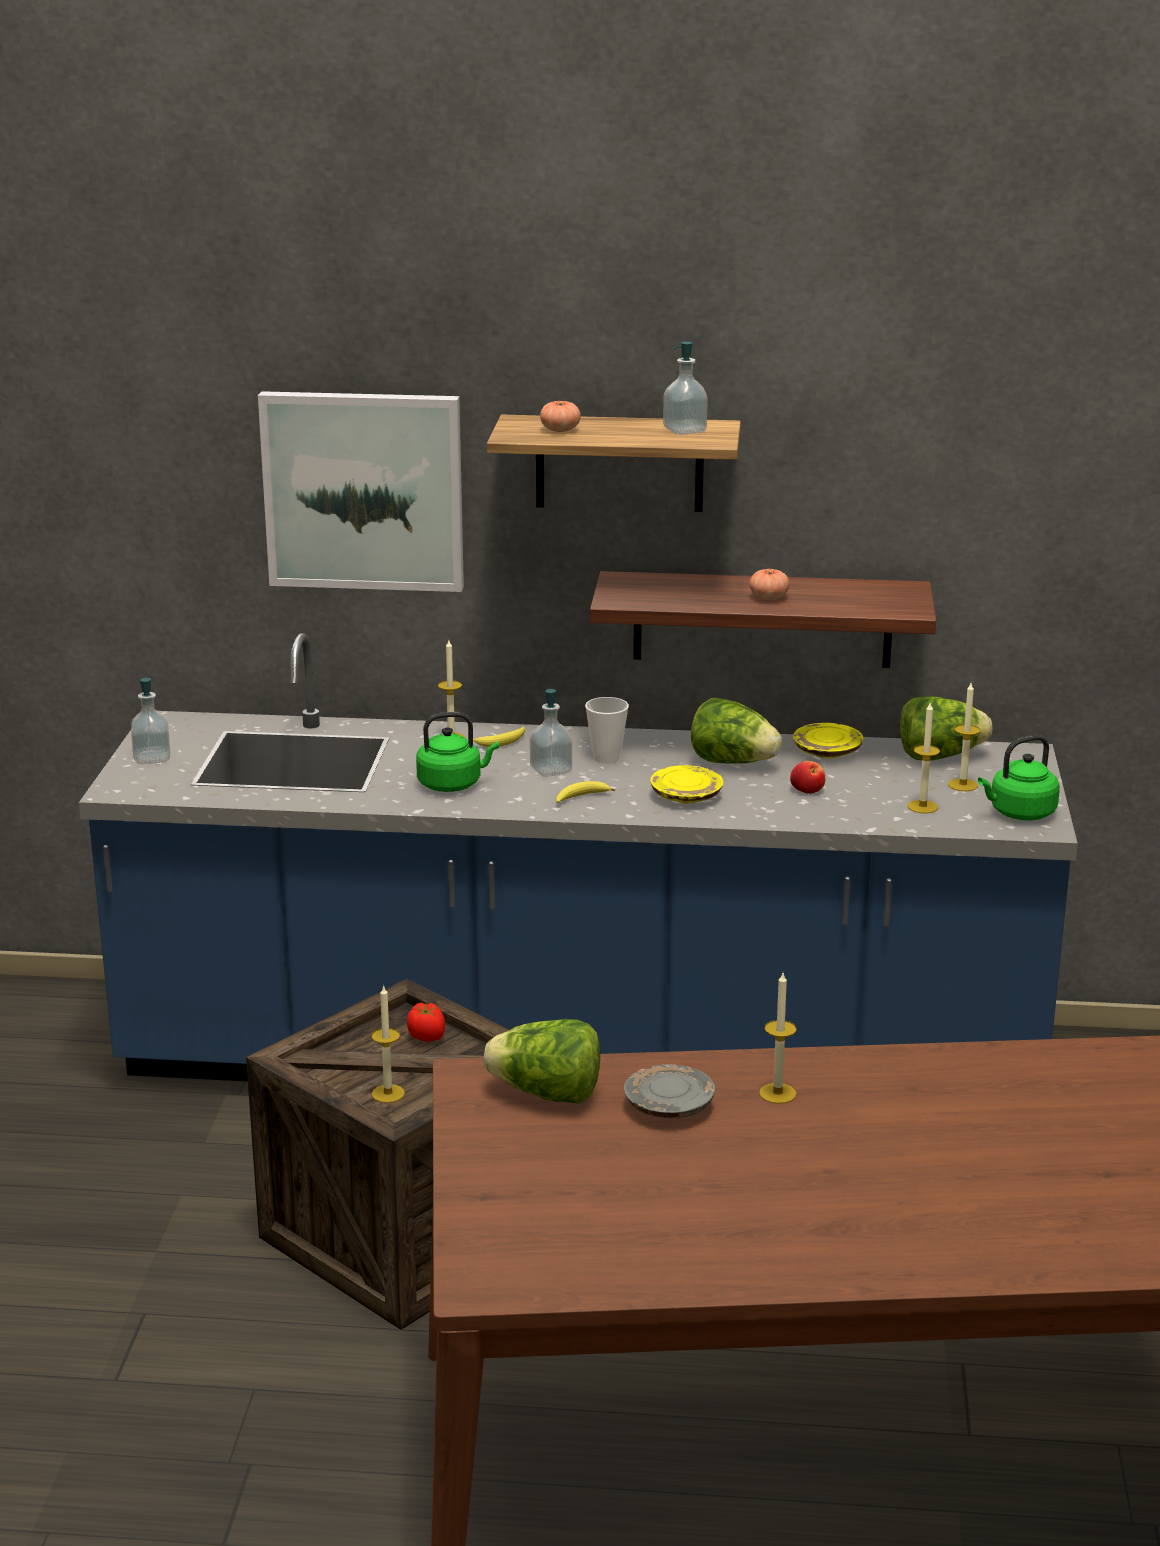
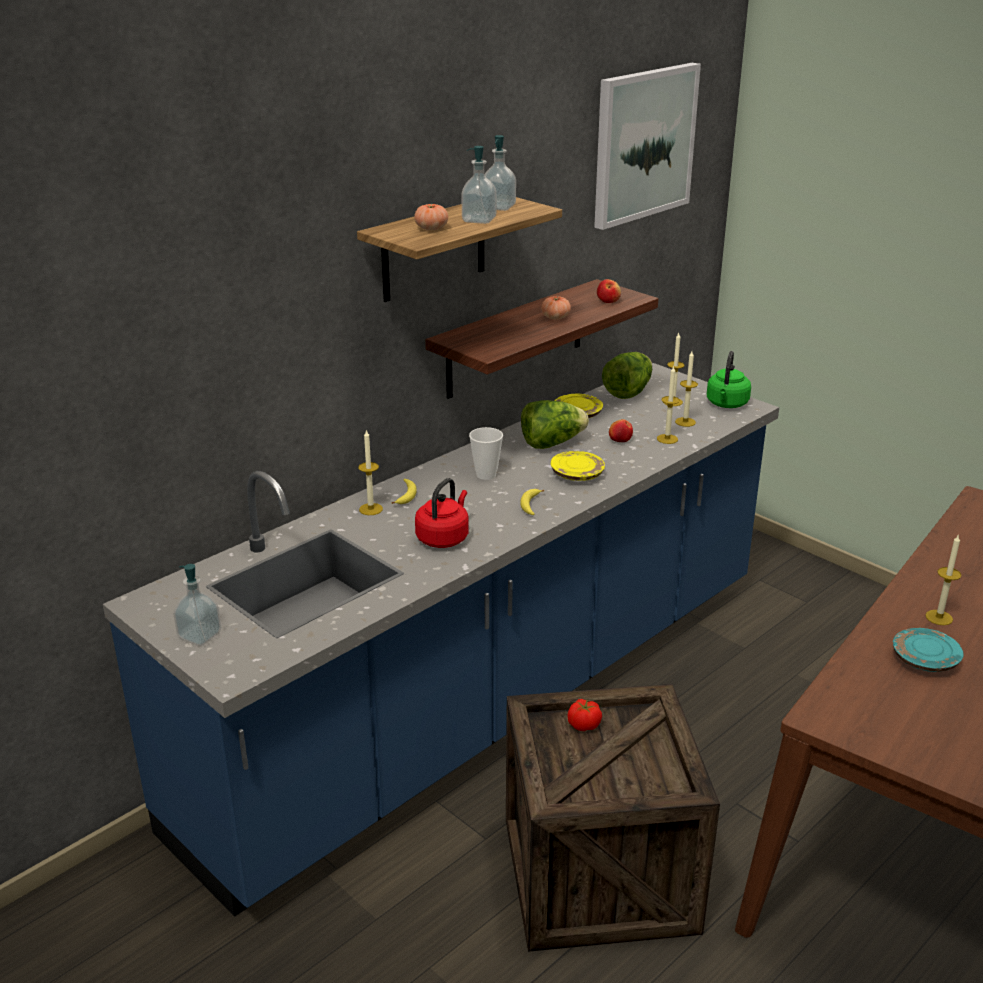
camera: 50 degrees left, 5 degrees up
picture [258,391,464,592] -> picture moved to [594,63,701,230]
candle [371,985,405,1103] -> candle moved to [657,366,680,444]
green kettle [416,712,499,792] -> red kettle [415,478,469,548]
lettuce [484,1019,600,1104] -> none
soap dispenser [530,689,572,777] -> soap dispenser moved to [461,146,497,224]
grey plate [624,1064,715,1118] -> turquoise plate [893,628,964,672]
none -> apple [597,279,621,303]

